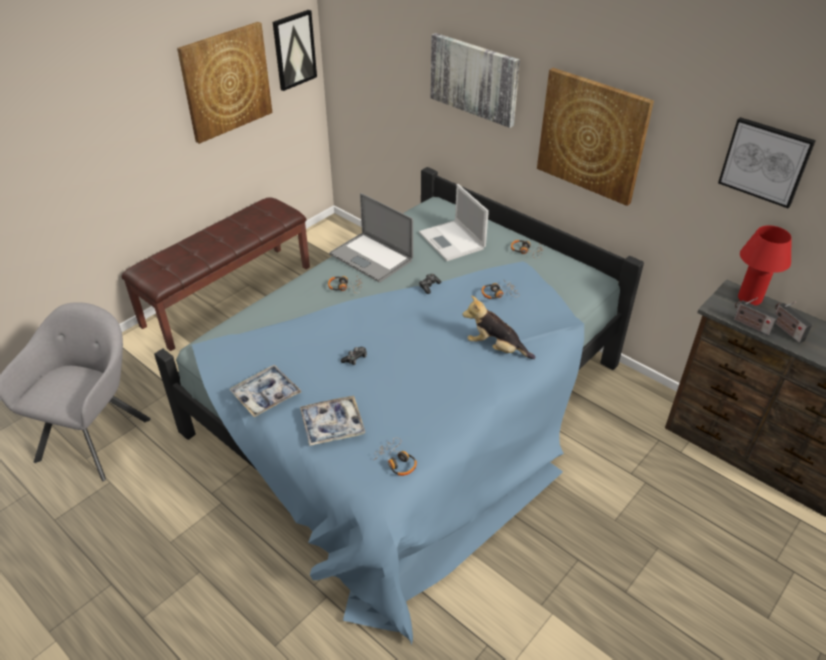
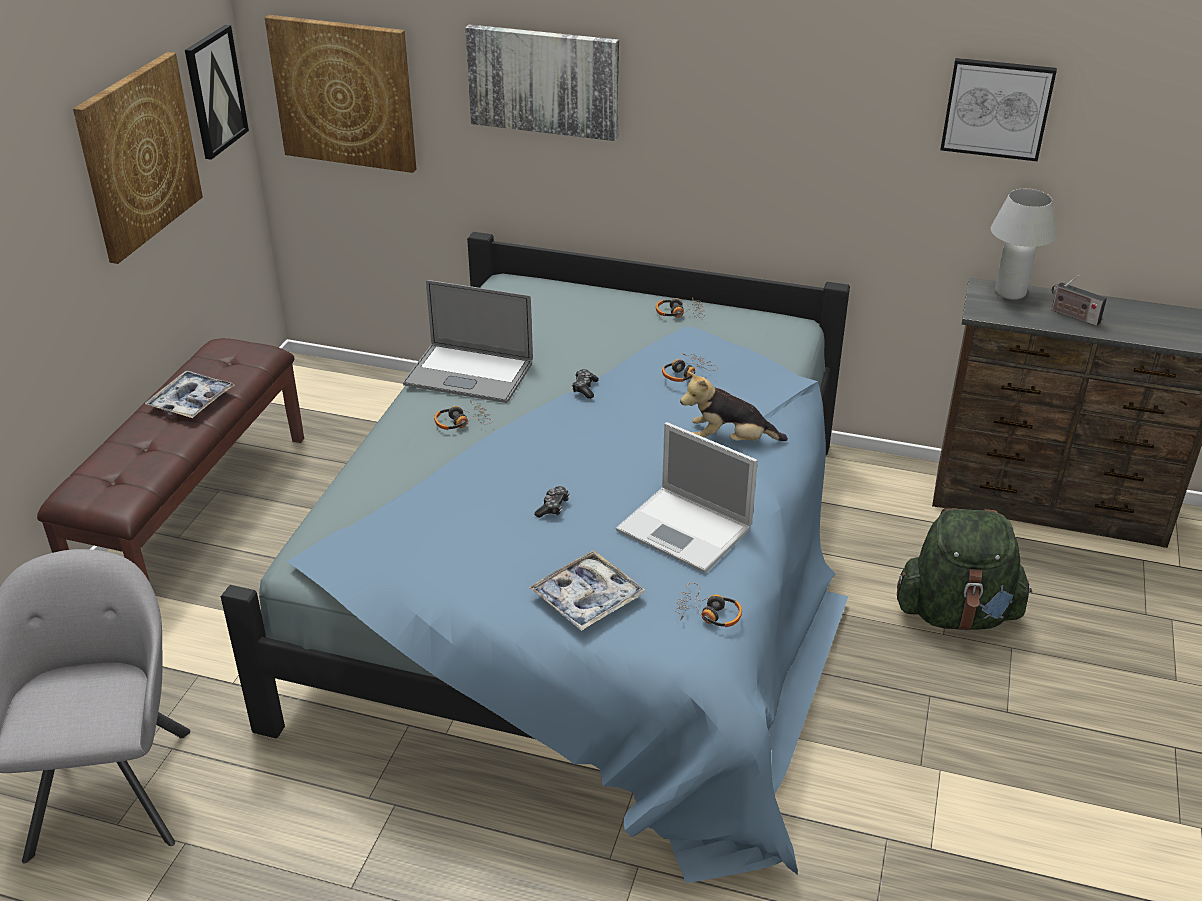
camera: 25 degrees left, 5 degrees down
tray [229,365,301,417] -> tray moved to [145,371,234,418]
laptop [419,184,489,261] -> laptop moved to [616,422,758,573]
picture [537,68,654,206] -> picture moved to [265,15,416,173]
radio [734,297,778,335] -> none
red table lamp [738,225,792,306] -> white table lamp [991,189,1056,300]
none -> green backpack [897,508,1032,631]

